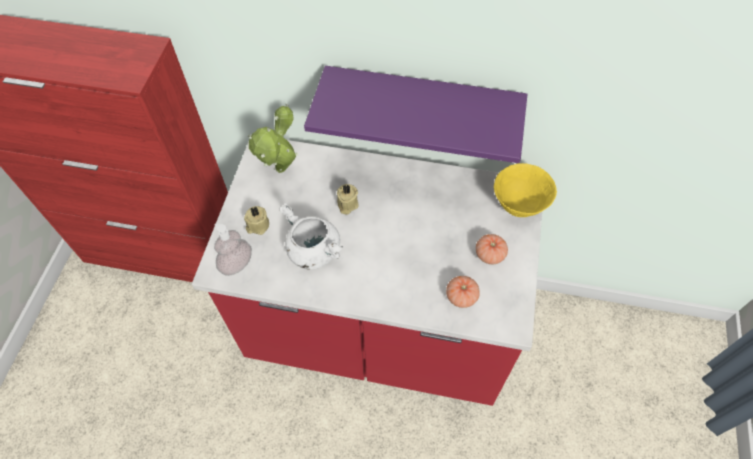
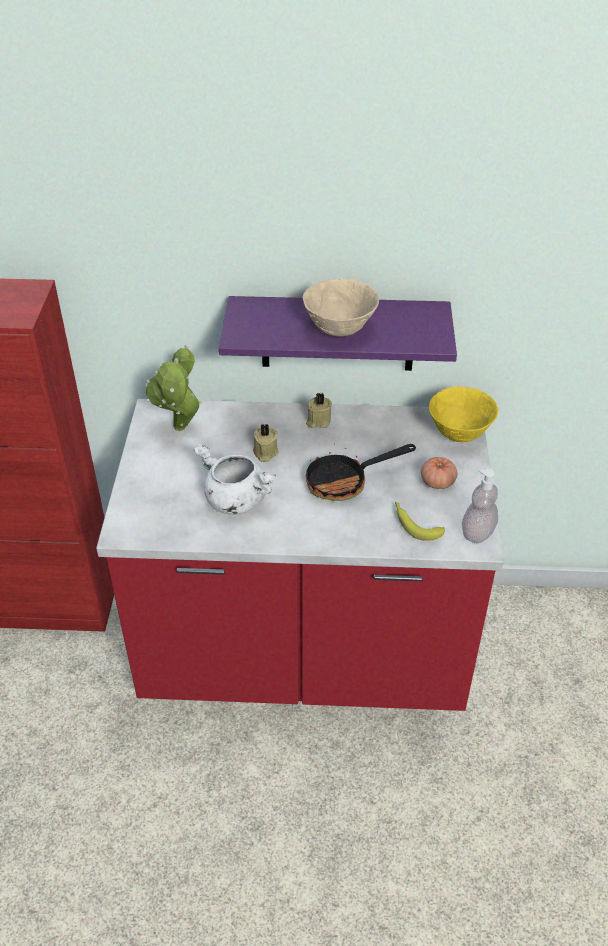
camera: 10 degrees left, 15 degrees down
soap dispenser [214,223,252,276] -> soap dispenser moved to [462,469,498,543]
beige candle [244,206,269,235] -> beige candle moved to [306,393,332,428]
tomato [446,276,480,308] -> banana [395,502,445,541]
none -> beige bowl [303,278,379,337]
none -> frying pan [306,444,416,501]

